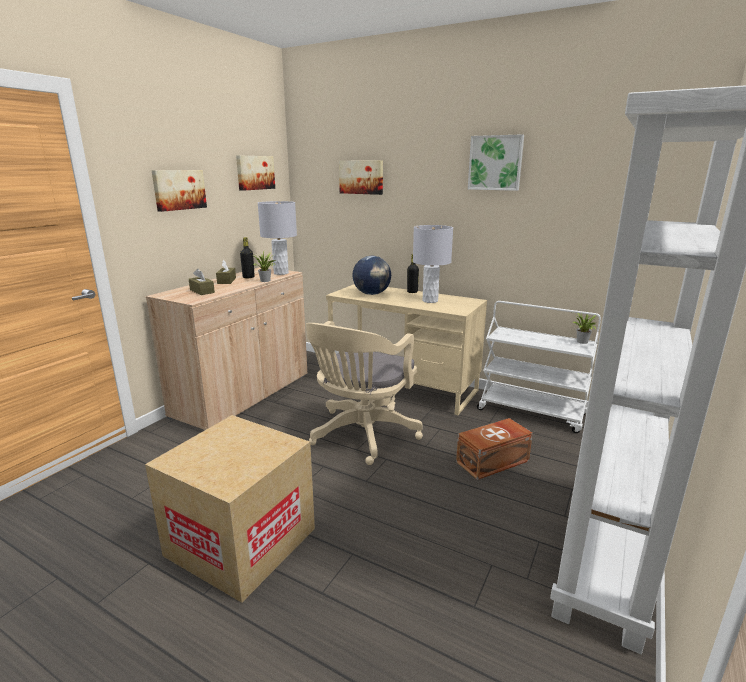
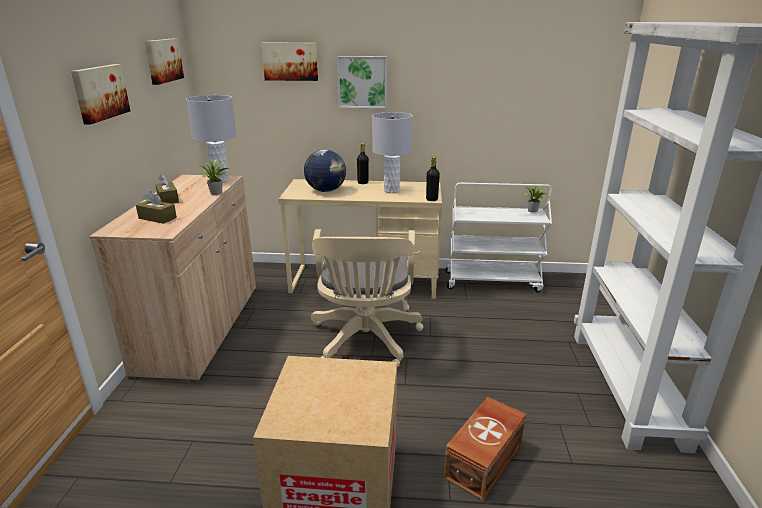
camera: 25 degrees left, 5 degrees up
black bottle [240,237,255,278] -> black bottle moved to [426,157,440,201]
brown storage box [456,418,533,480] -> brown storage box moved to [444,397,526,501]
picture [468,134,524,191] -> picture moved to [337,56,387,108]

